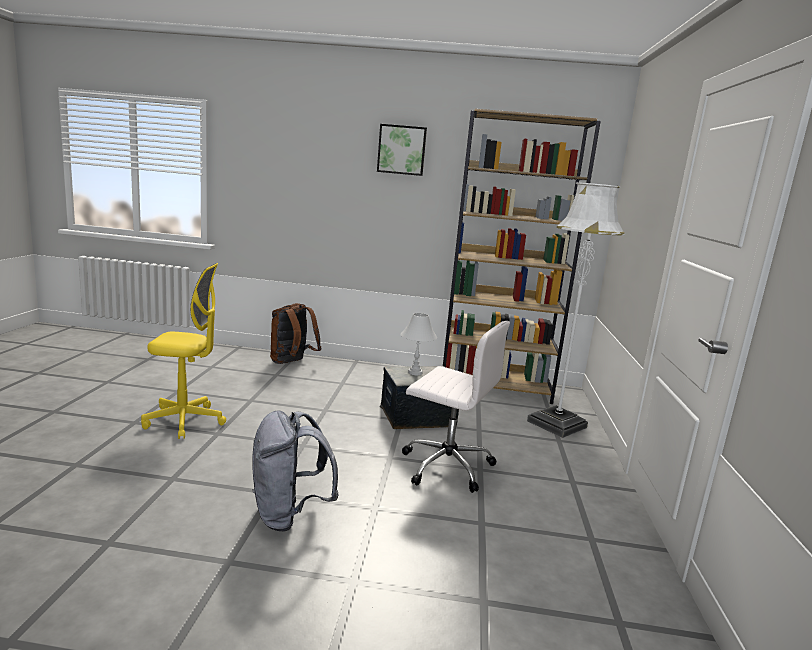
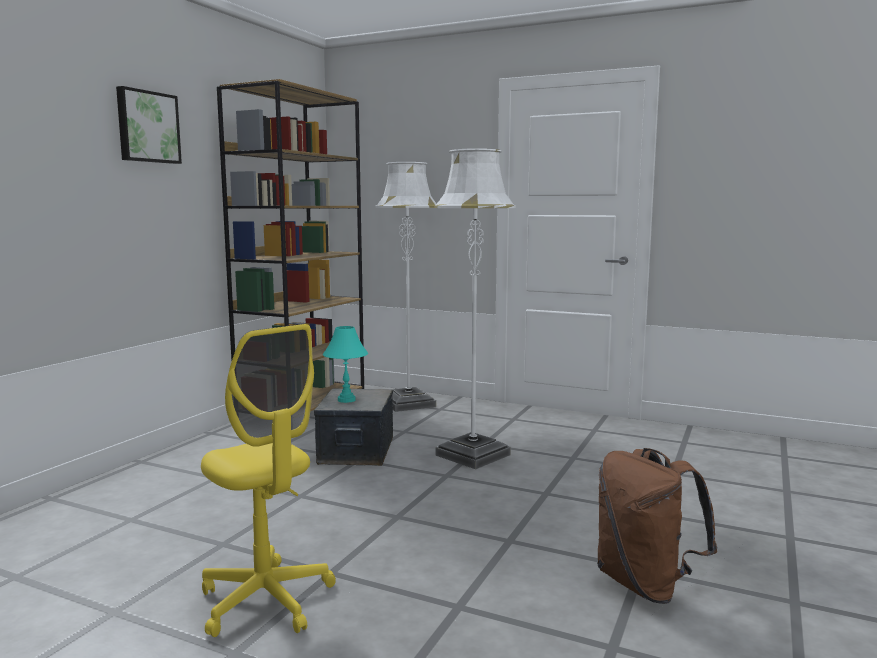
camera: 70 degrees left, 5 degrees down
yellow office chair [141,263,226,439] -> yellow office chair turned 120 degrees clockwise [201,324,336,637]
grey backpack [252,410,339,531] -> none
brown backpack [270,303,322,364] -> brown backpack moved to [597,448,717,604]
white table lamp [401,313,437,375] -> turquoise table lamp [323,326,368,403]
white office chair [402,321,510,493] -> white floor lamp [434,148,516,469]

